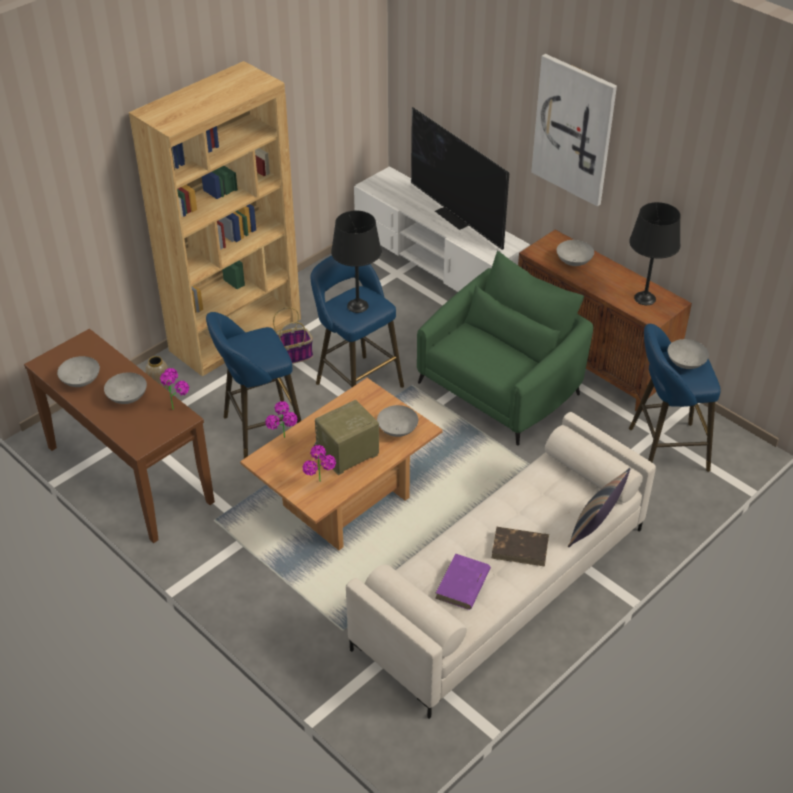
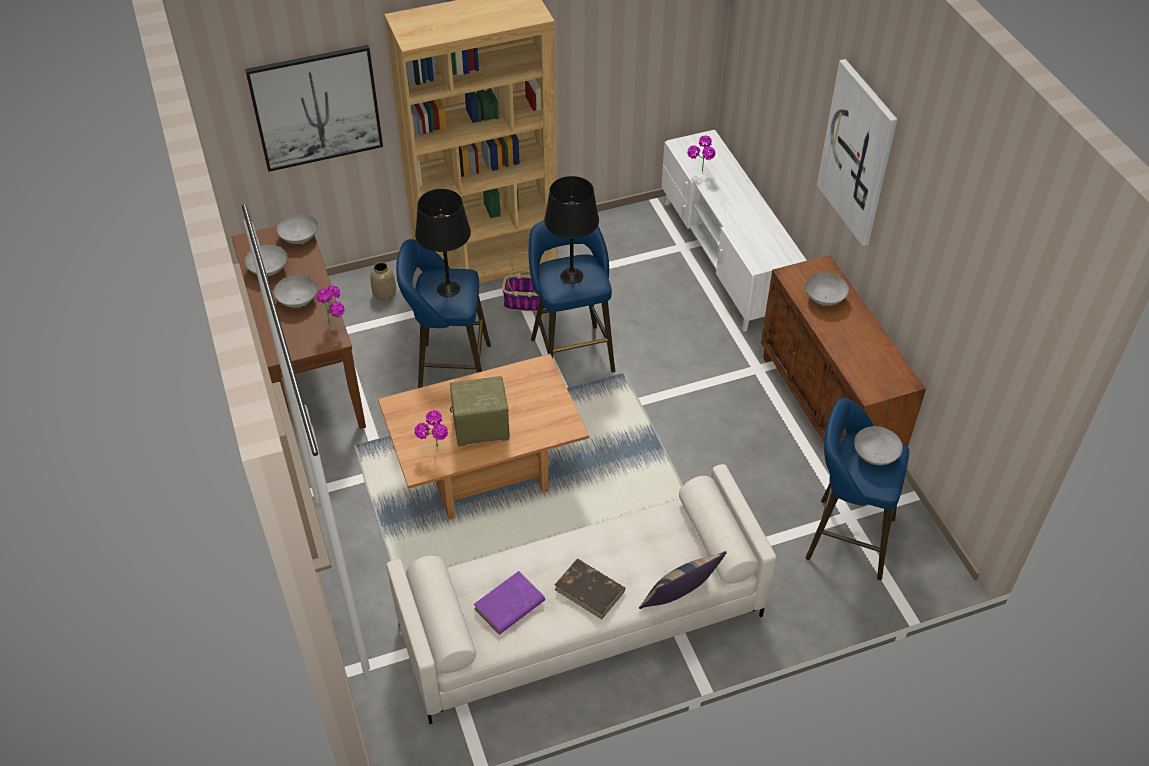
camera: 25 degrees right, 5 degrees up
potted plant [265,401,298,438] -> potted plant moved to [687,135,716,171]
grey bowl [377,405,418,437] -> grey bowl moved to [277,213,318,244]
television [411,107,509,250] -> none
green armchair [417,251,593,446] -> none
black table lamp [629,202,681,305] -> black table lamp moved to [415,189,471,297]
none -> picture [245,45,383,172]

